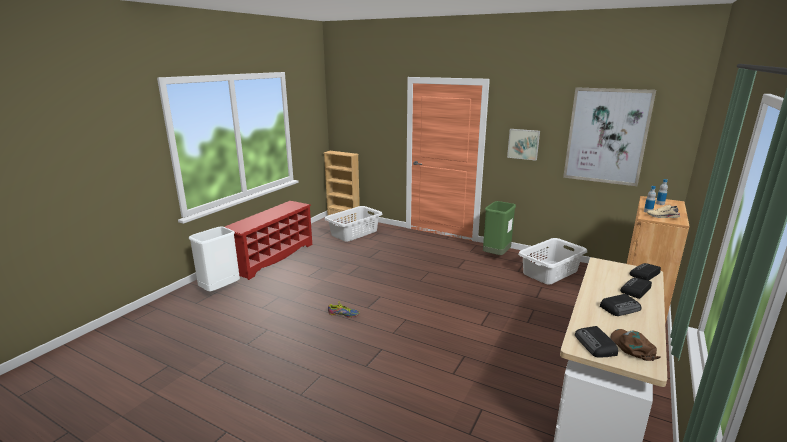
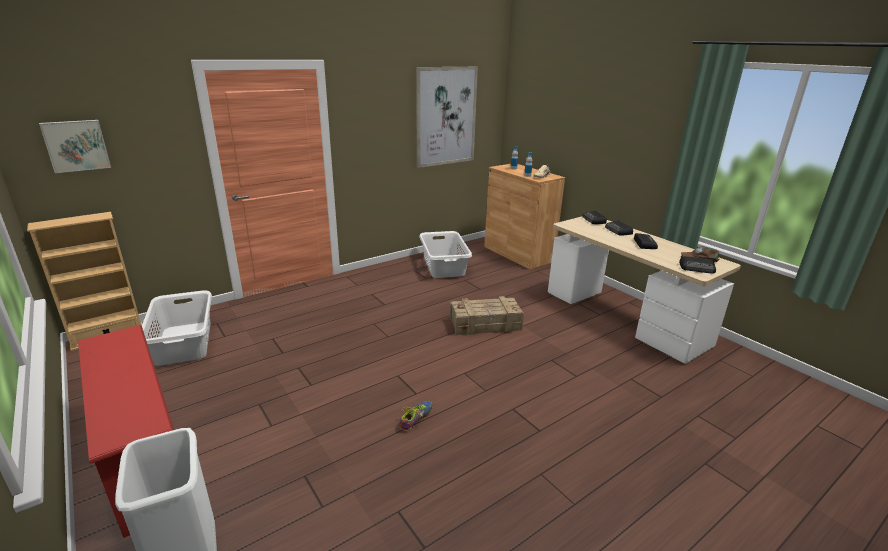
camera: 65 degrees left, 5 degrees up
green trash can [483,201,516,255] -> none
picture [507,129,540,161] -> picture moved to [39,120,111,173]
none -> crate [450,296,524,336]

